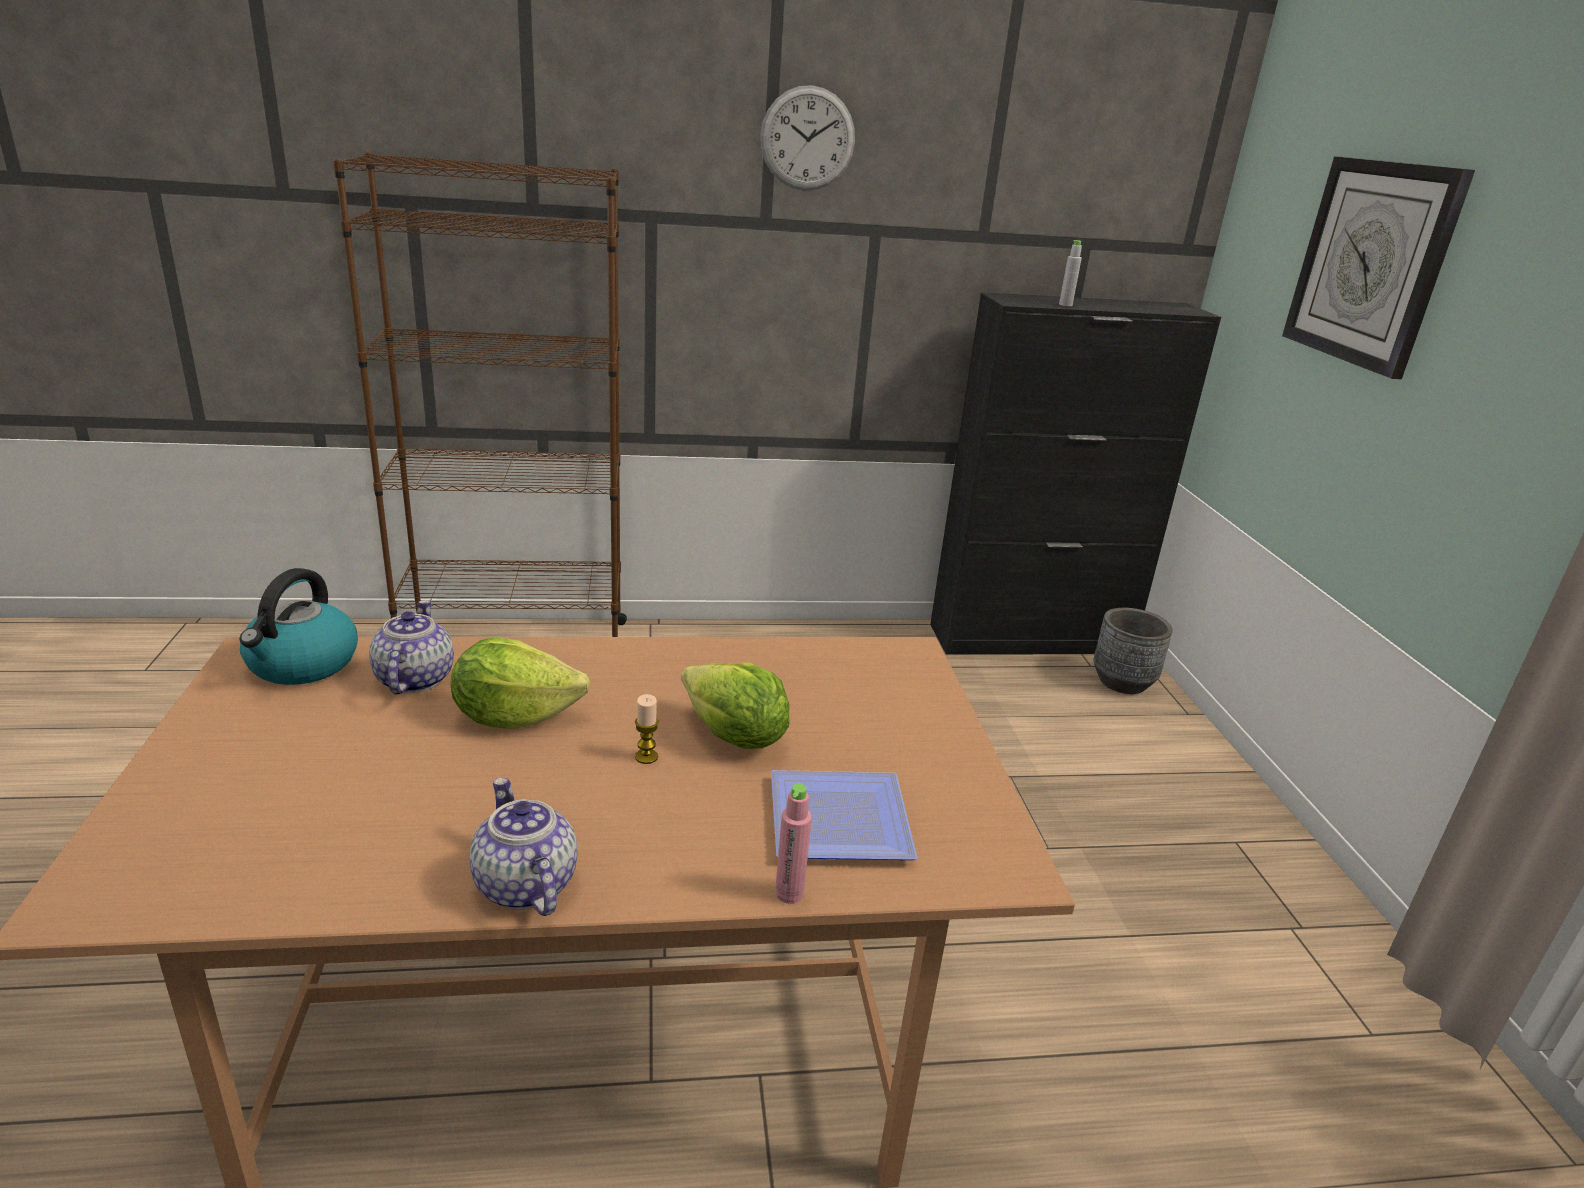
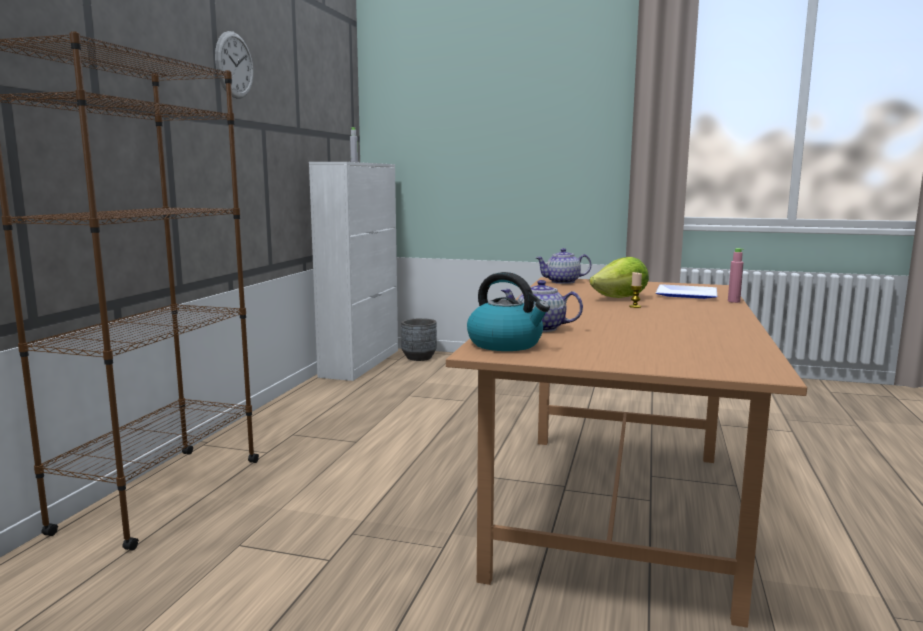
camera: 65 degrees left, 15 degrees down
lettuce [451,637,590,729] -> none
teapot [469,777,577,916] -> teapot moved to [536,248,591,284]
black cabinet [930,292,1221,655] -> white cabinet [309,162,398,381]
wall clock [1282,156,1475,379] -> none

